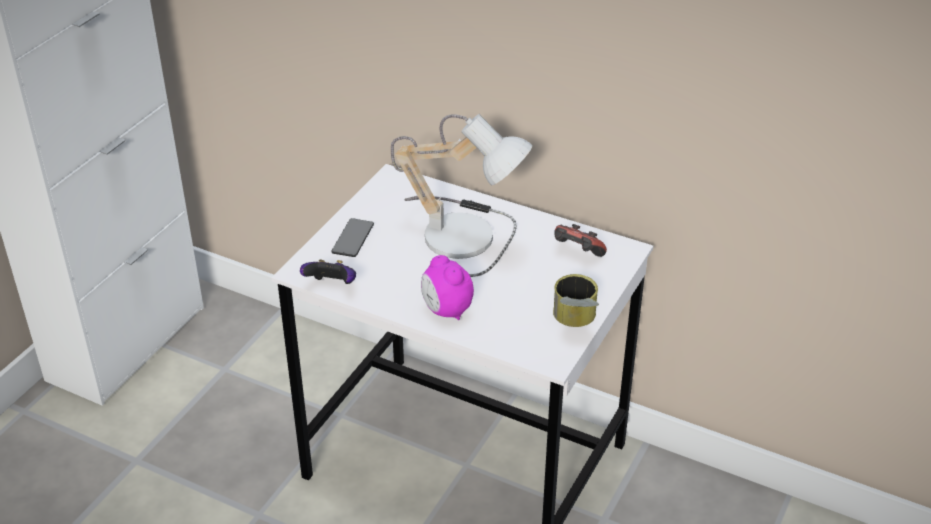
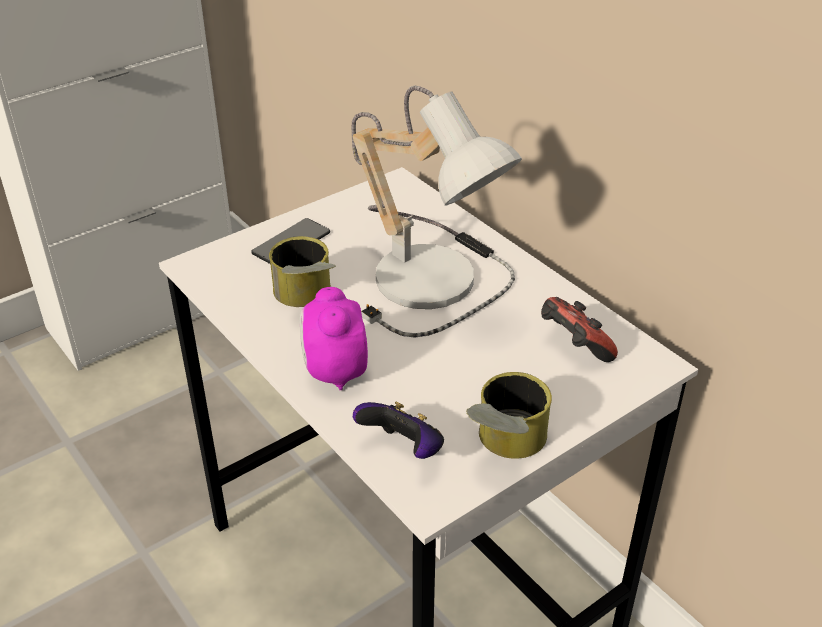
camera: 25 degrees right, 0 degrees up
game controller [300,260,356,284] -> game controller moved to [353,402,444,459]
none -> can [269,236,336,307]

